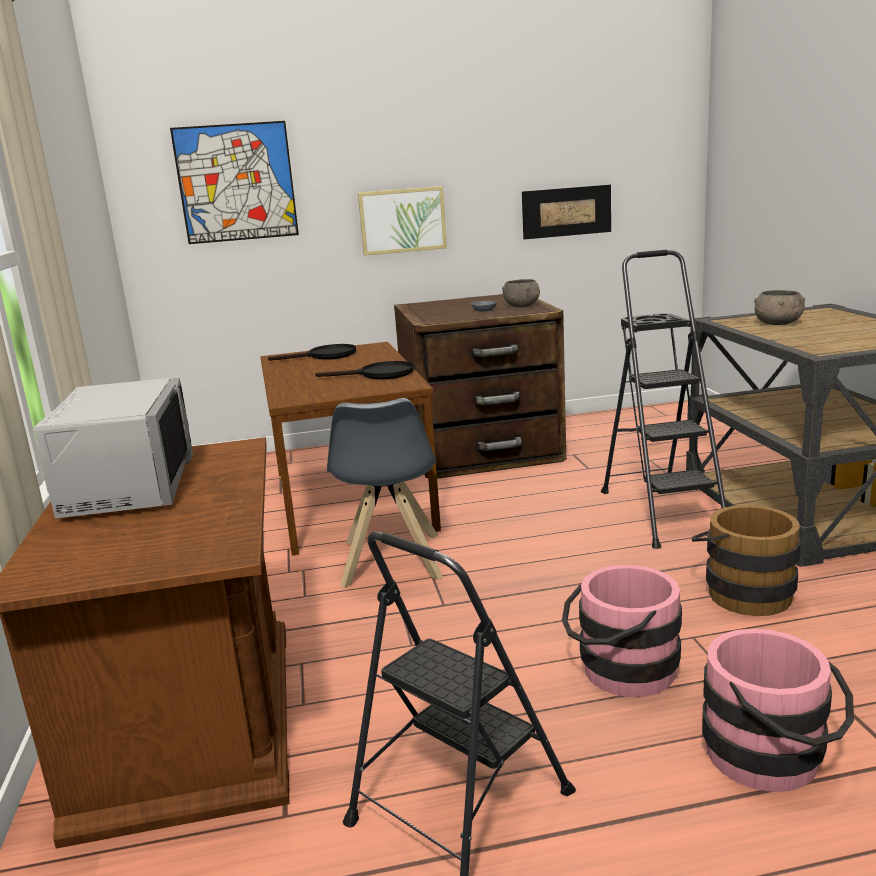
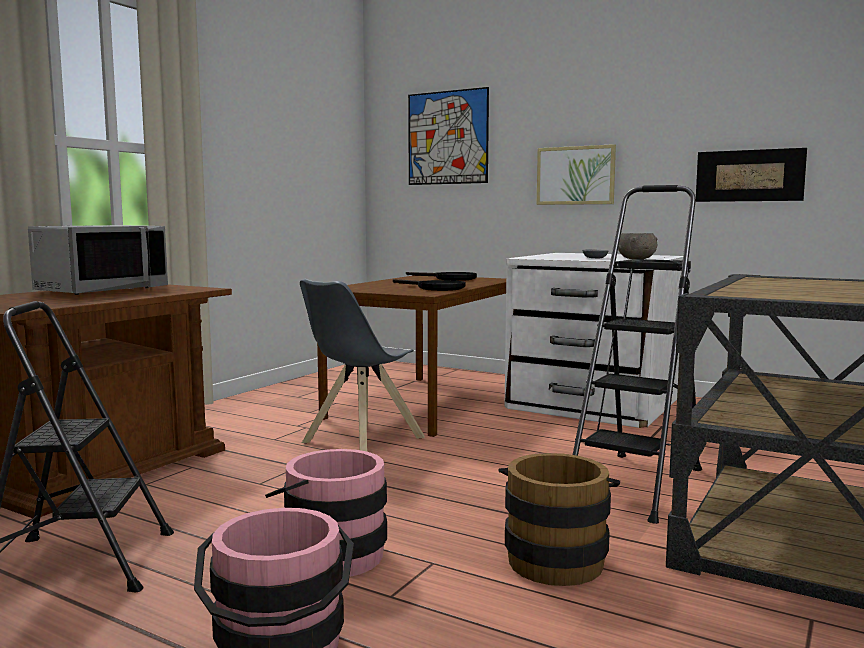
camera: 40 degrees right, 10 degrees down
brown dresser [394,294,566,479] -> white dresser [505,253,683,428]
grey bowl [754,290,805,325] -> none

